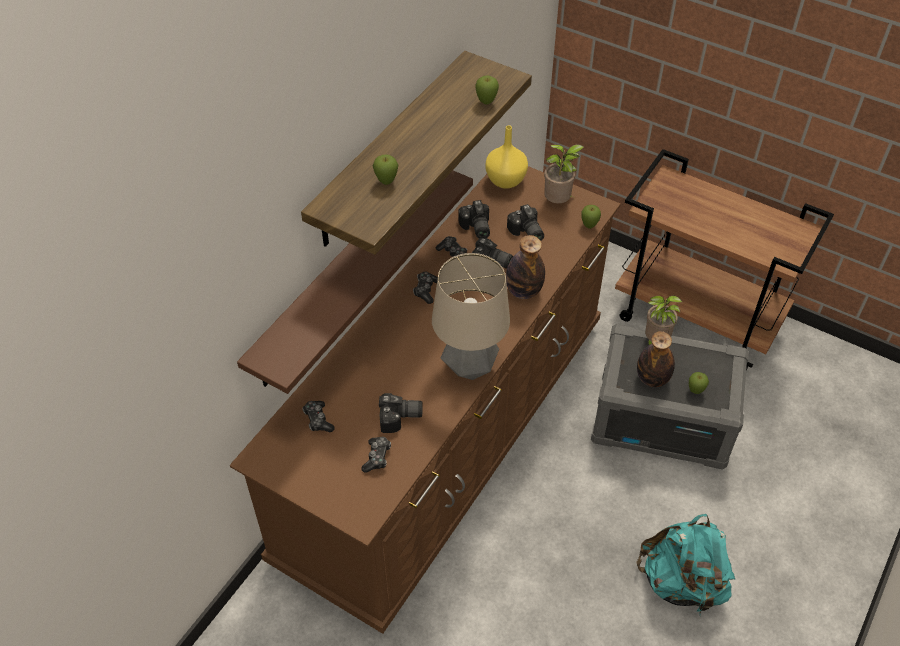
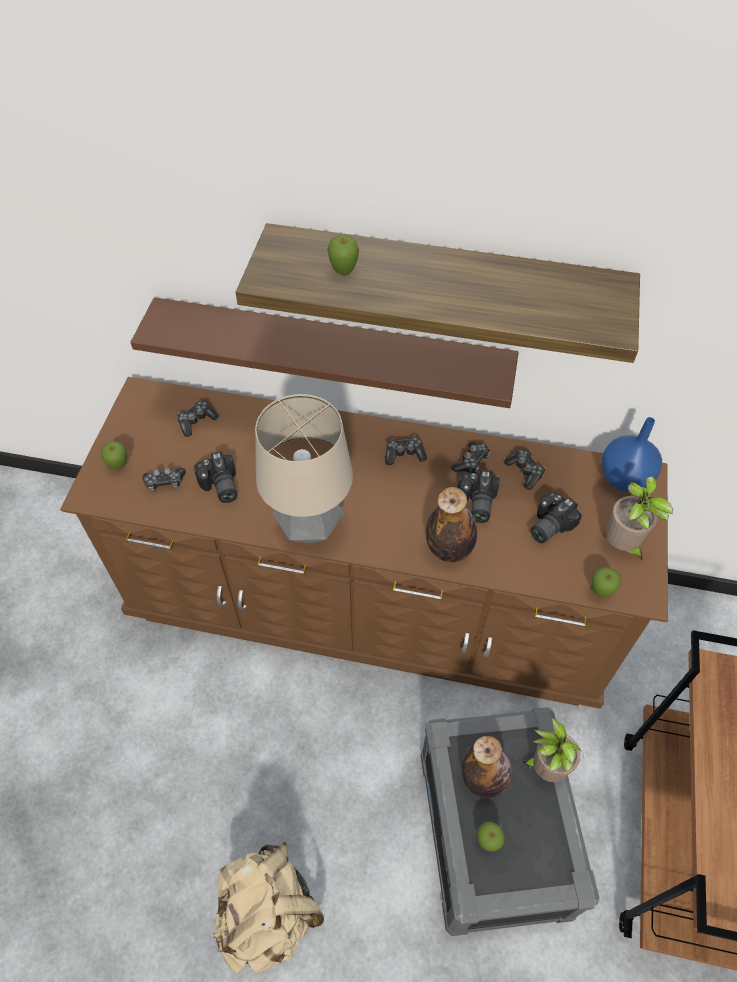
camera: 70 degrees right, 5 degrees up
camera [458,200,490,238] -> game controller [504,449,546,490]
apple [475,75,499,105] -> apple moved to [101,441,127,470]
yellow vase [485,125,528,189] -> blue vase [602,417,662,492]
turquoise backpack [636,514,735,616] -> beige backpack [213,841,324,973]

